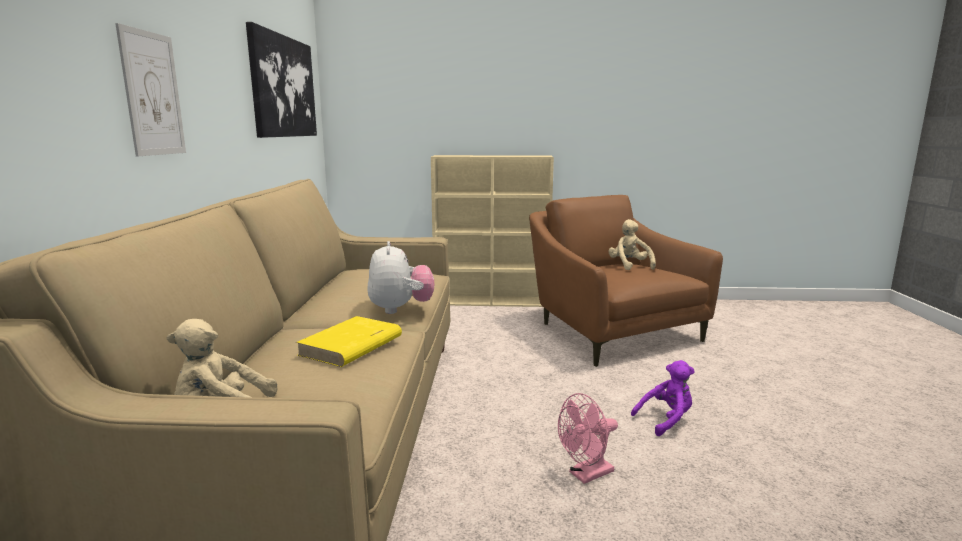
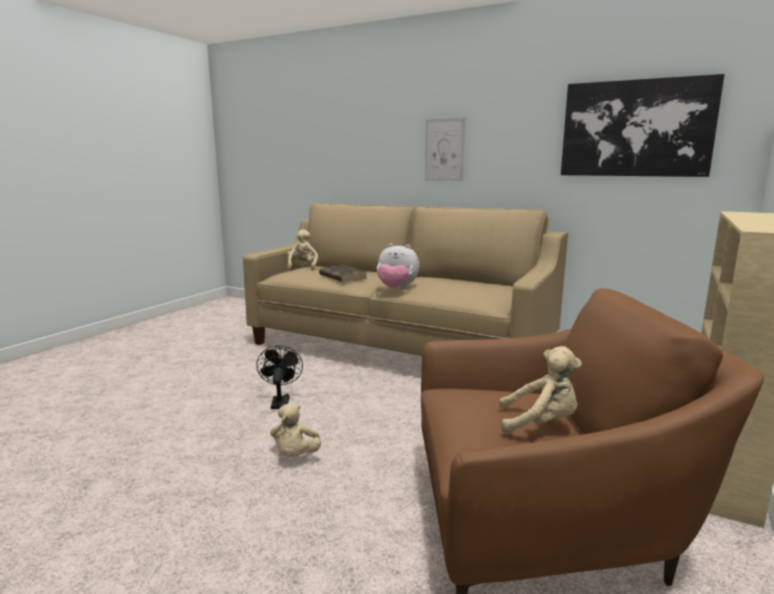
camera: 115 degrees right, 0 degrees up
yellow book [296,316,402,367] -> brown book [319,265,368,282]
pink fan [558,393,618,484] -> black fan [256,346,303,409]
purple plush toy [631,360,695,436] -> beige plush toy [270,403,321,457]

